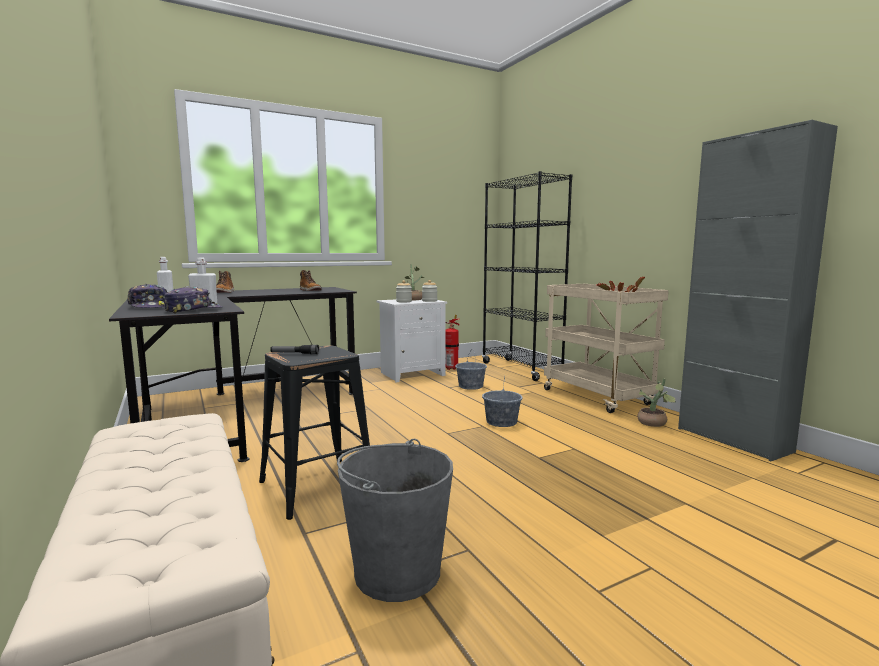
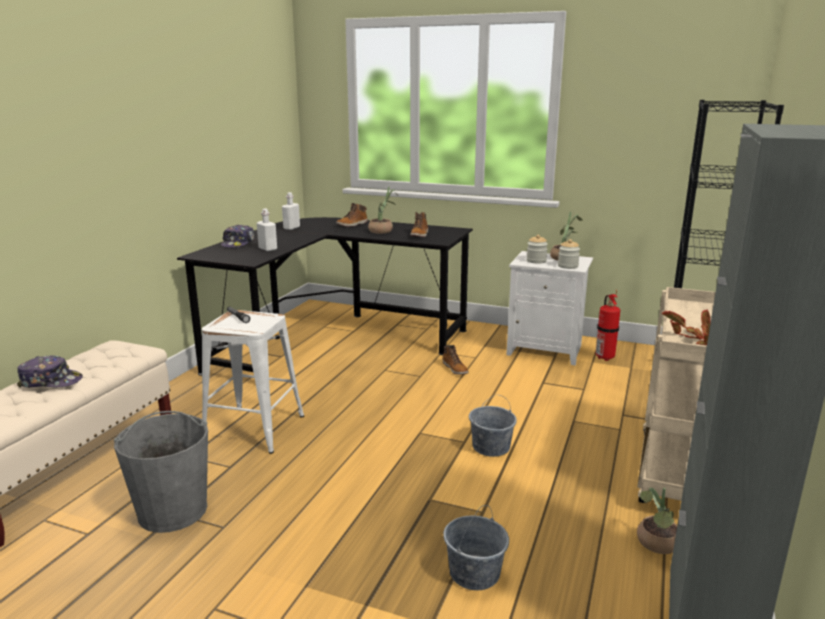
camera: 50 degrees right, 10 degrees up
cap [164,286,222,313] -> cap moved to [17,355,83,388]
black stool [259,346,370,520] -> white stool [202,310,304,454]
grey bucket [455,352,487,390] -> grey bucket moved to [443,505,509,590]
none -> potted plant [368,187,398,234]
none -> boot [443,345,469,375]

